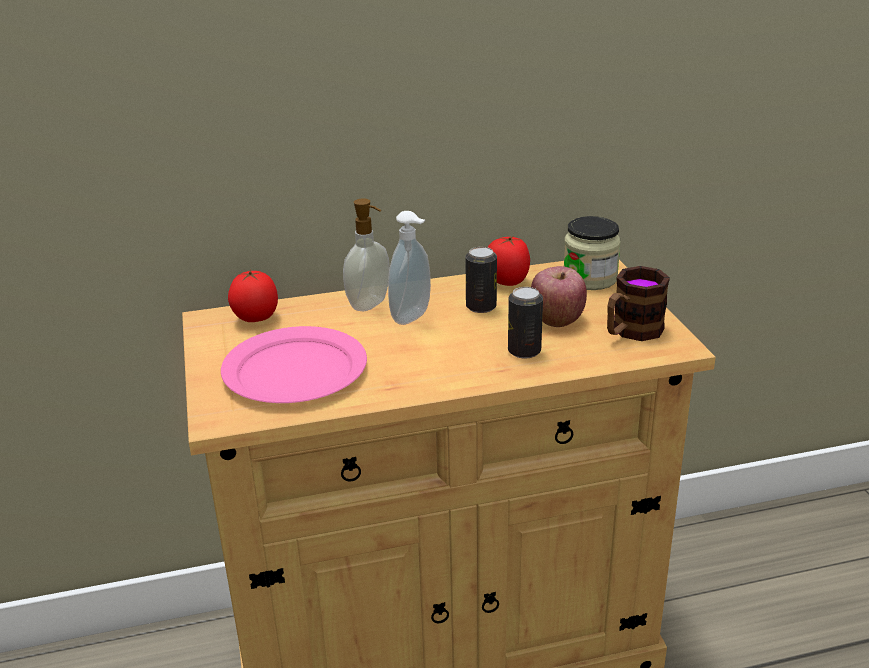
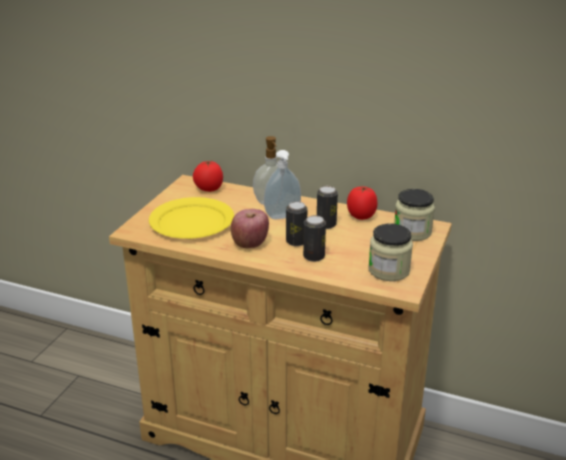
camera: 35 degrees right, 0 degrees up
pink plate [221,326,367,403] -> yellow plate [149,197,234,239]
apple [531,266,587,327] -> apple moved to [231,209,269,248]
mug [607,266,670,341] -> jar [368,223,413,281]
none -> can [286,201,307,246]

